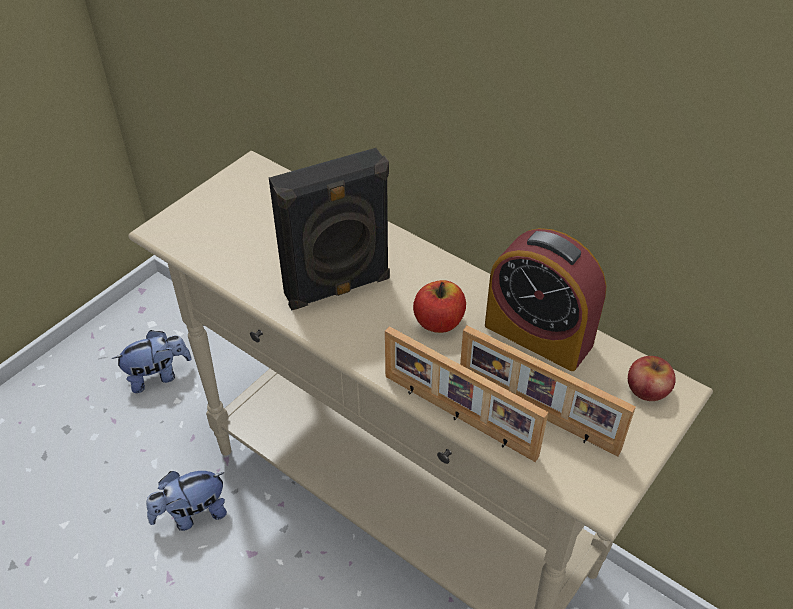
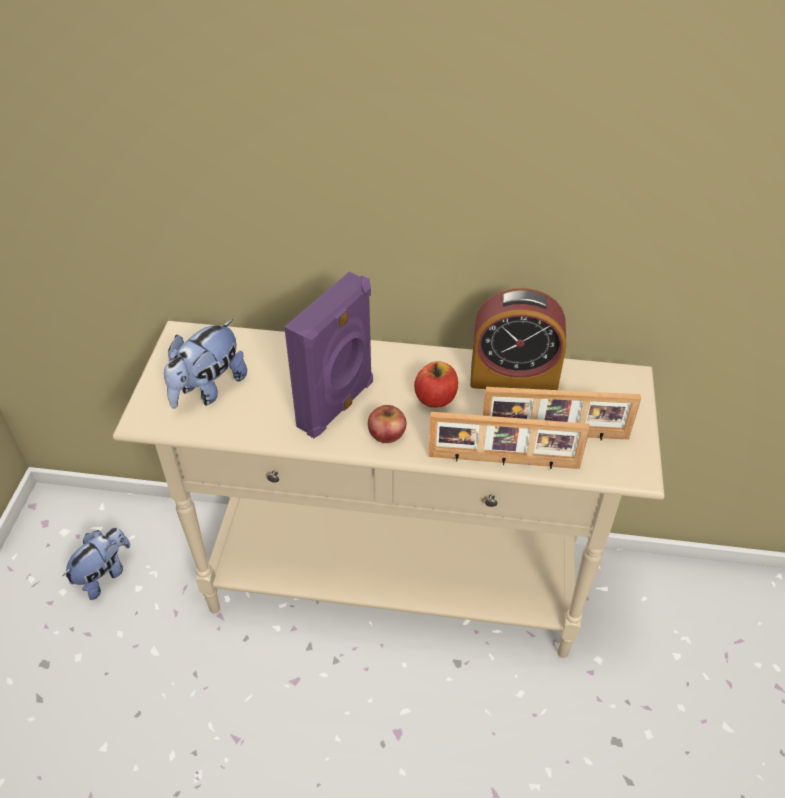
camera: 30 degrees left, 0 degrees up
plush toy [147,471,227,531] -> plush toy moved to [164,319,247,409]
black speaker [269,148,390,310] -> purple speaker [284,272,373,438]
apple [628,356,676,401] -> apple moved to [368,405,406,443]

